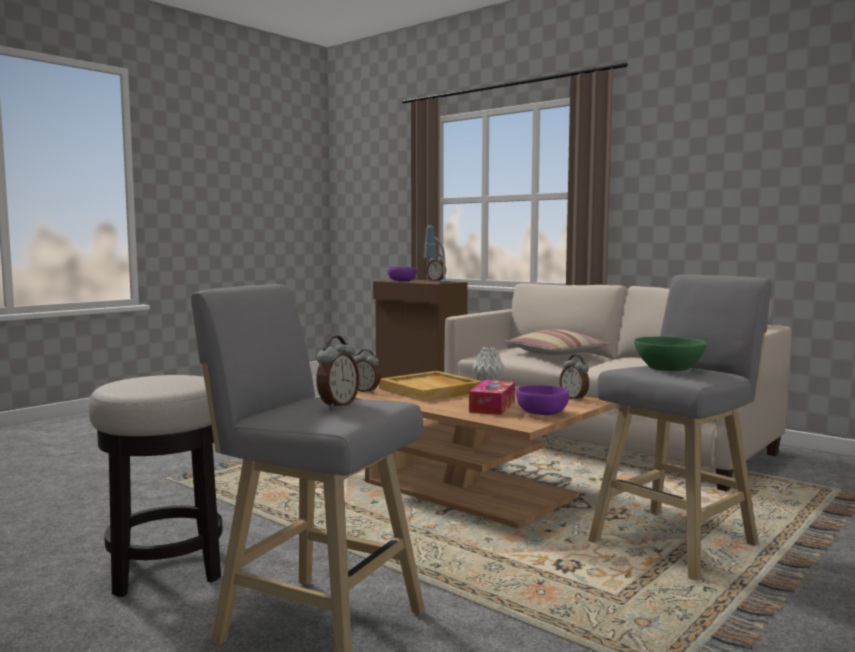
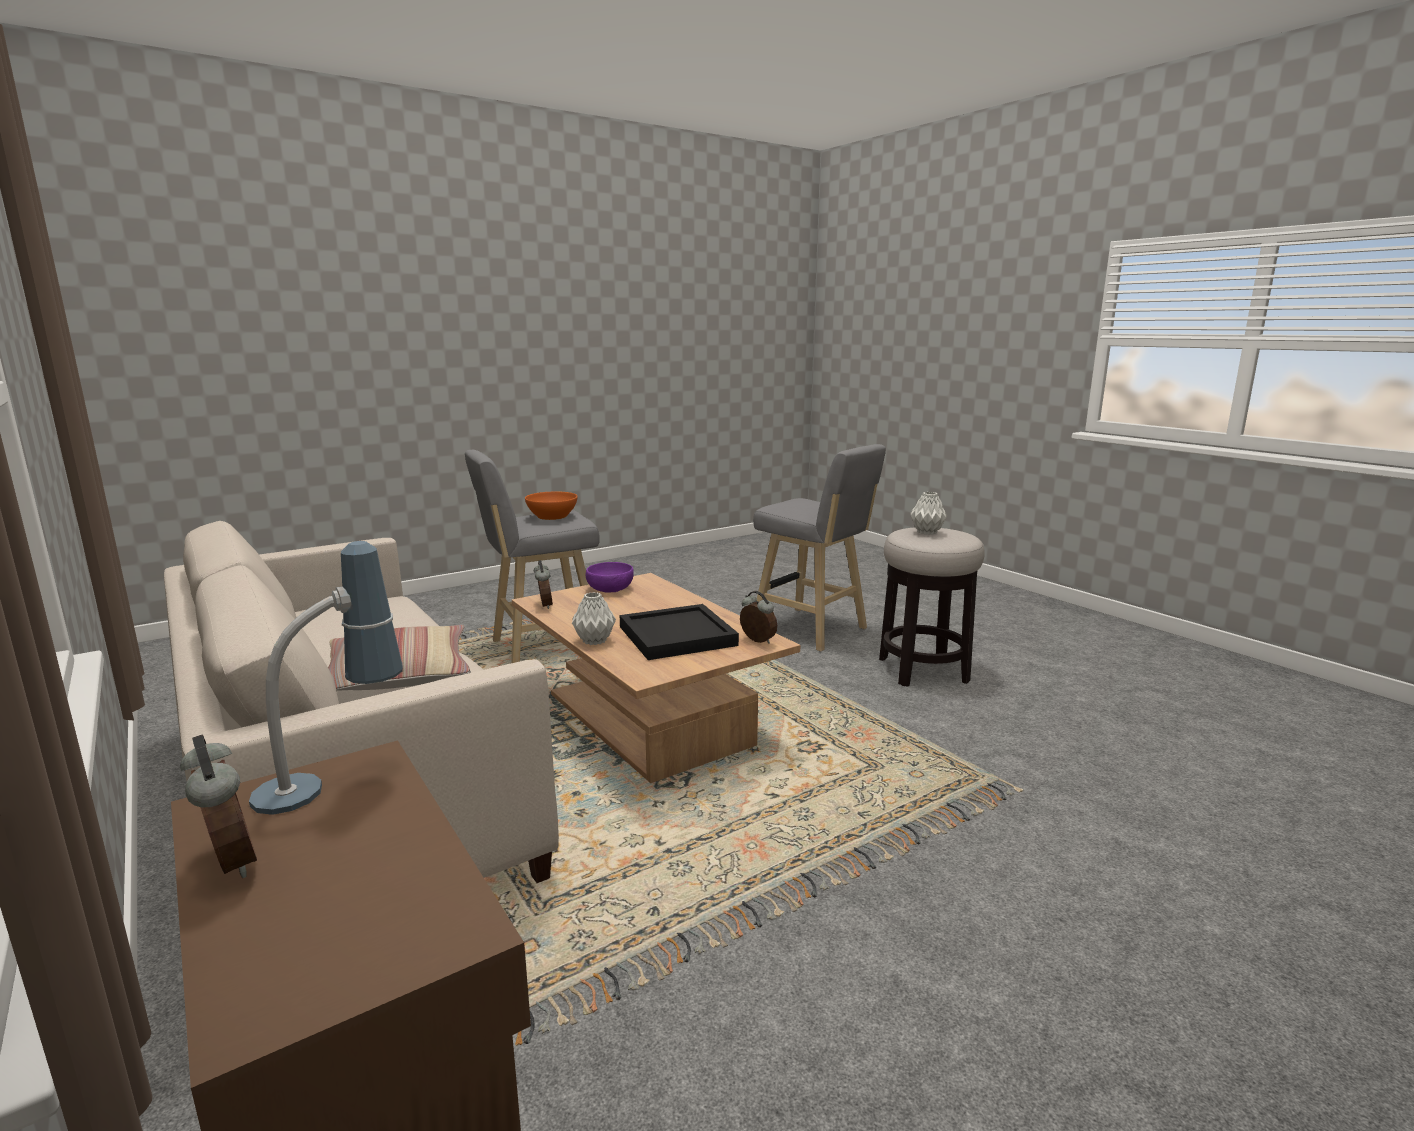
camera: 165 degrees left, 10 degrees up
alarm clock [316,336,359,410] -> none
beige tray [379,371,483,402] -> black tray [620,604,739,660]
purple bowl [387,267,417,281] -> none
tissue box [469,380,515,415] -> none
green bowl [634,337,707,371] -> orange bowl [525,491,578,520]
none -> grey vase [910,492,947,535]

